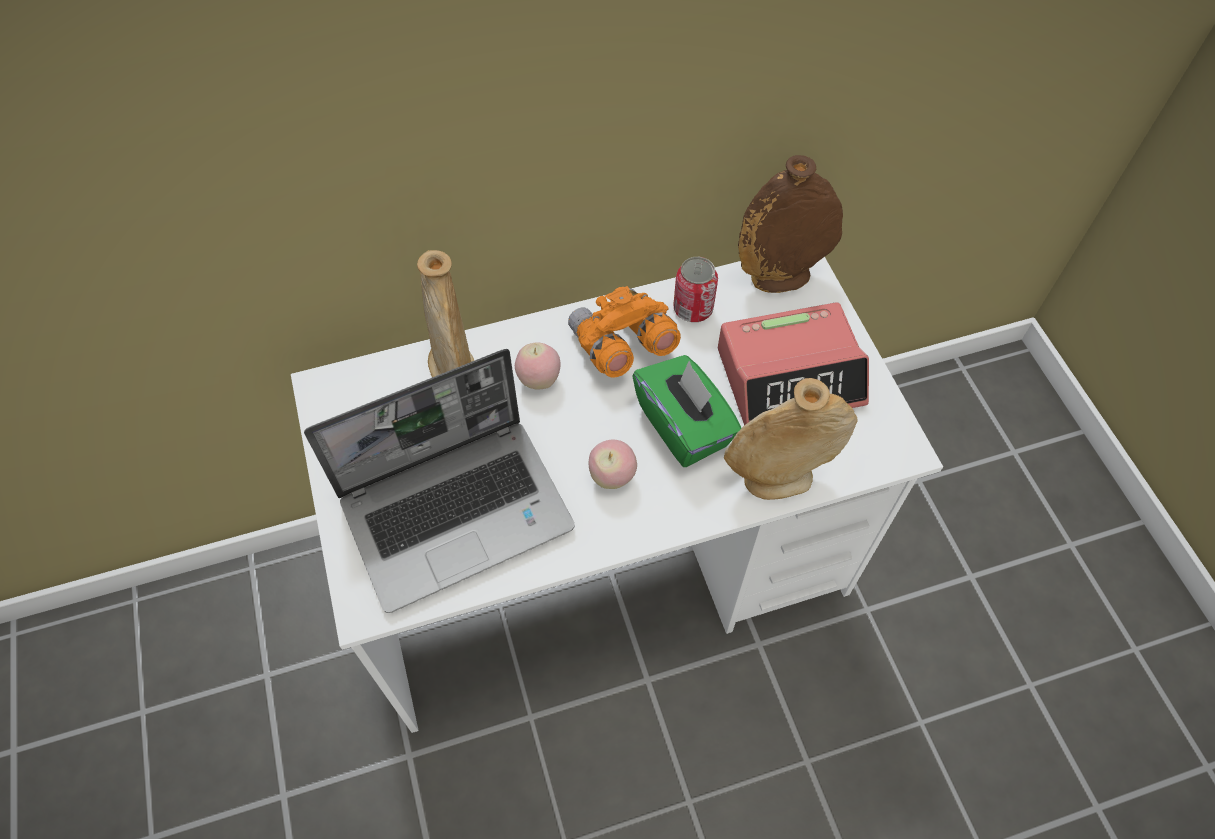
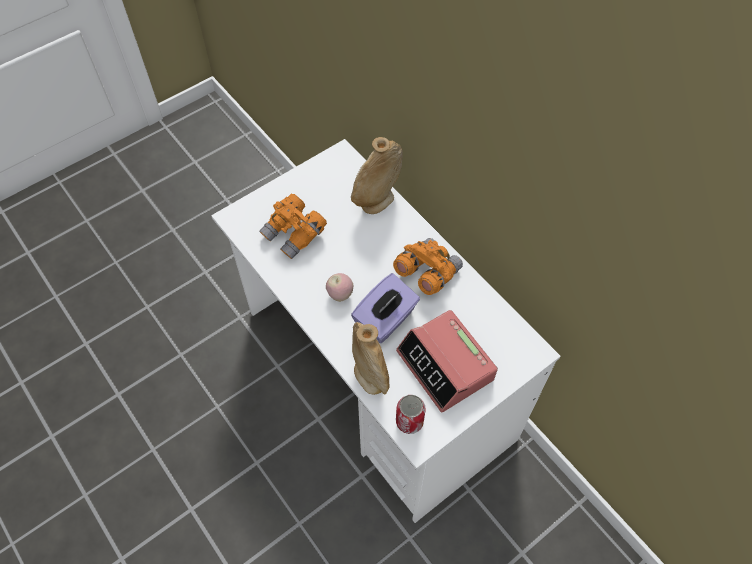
camera: 70 degrees right, 0 degrees up
laptop [304,349,575,613] -> orange binoculars [259,193,327,259]
apple [515,343,561,390] -> none
green tissue box [632,355,741,467] -> purple tissue box [351,273,420,343]
can [673,257,718,322] -> can moved to [396,395,426,434]
brown vase [738,155,843,293] -> none

